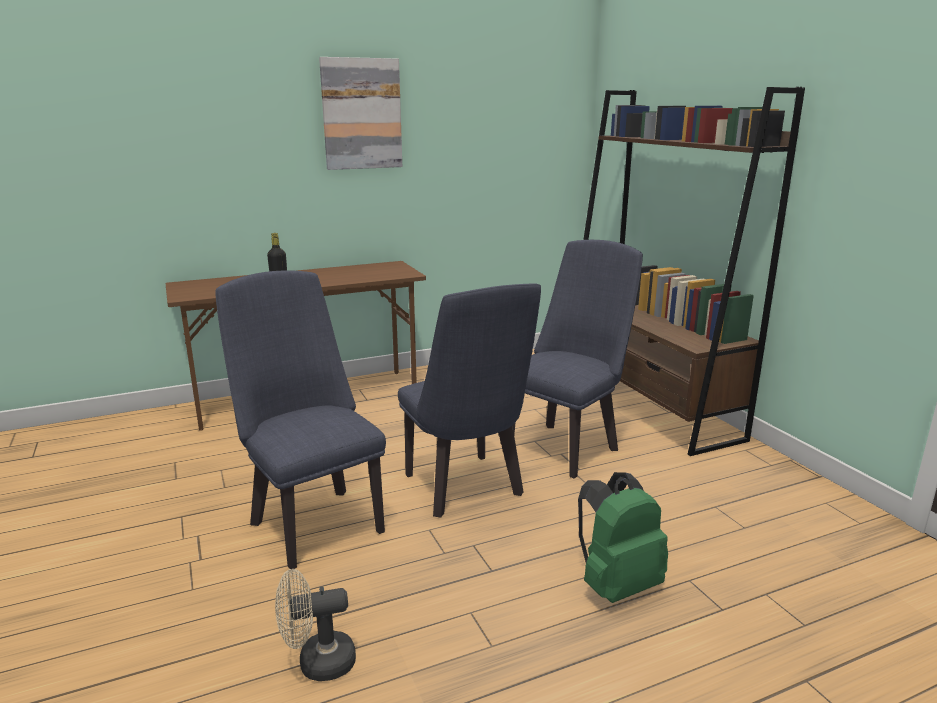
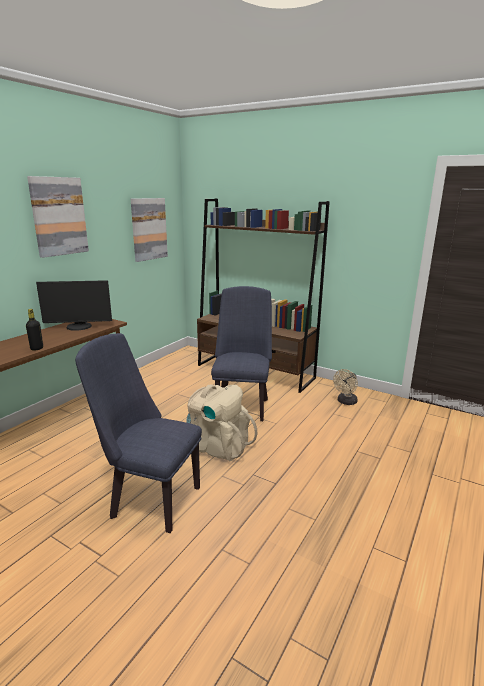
camera: 35 degrees left, 0 degrees up
beige fan [275,569,356,681] -> beige fan moved to [333,369,358,405]
blue chair [398,283,541,518] -> beige backpack [186,384,257,461]
green backpack [578,472,668,603] -> none
none -> monitor [36,280,112,331]
none -> picture [131,198,168,262]

